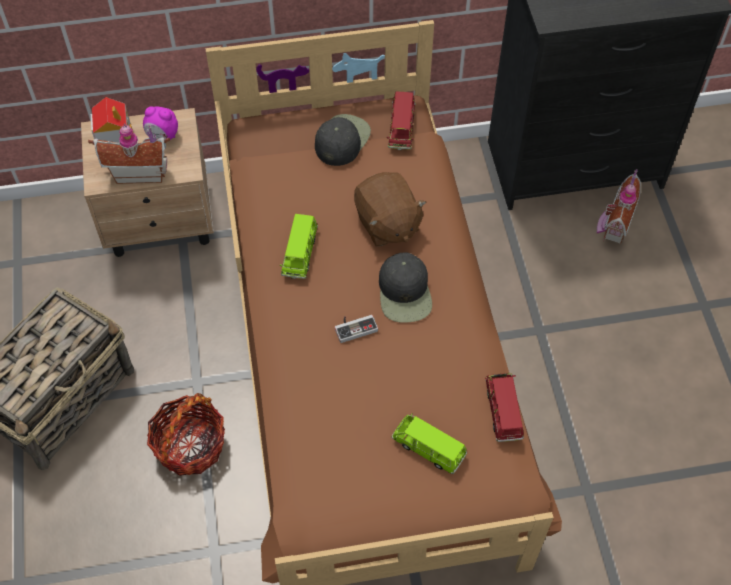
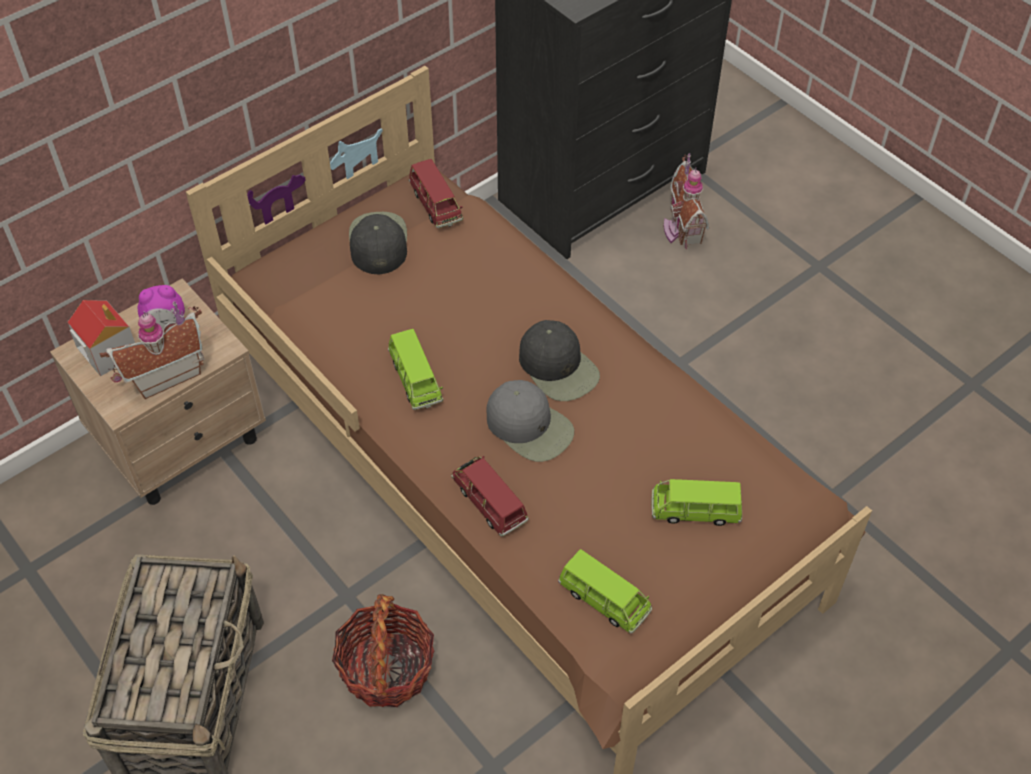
camera: 30 degrees left, 5 degrees down
game controller [335,315,378,343] -> grey cap [487,380,574,462]
brown plush toy [354,172,427,246] -> none
red toy car [485,373,524,442] -> red toy car moved to [451,456,529,536]
none -> green toy car [558,549,652,633]

